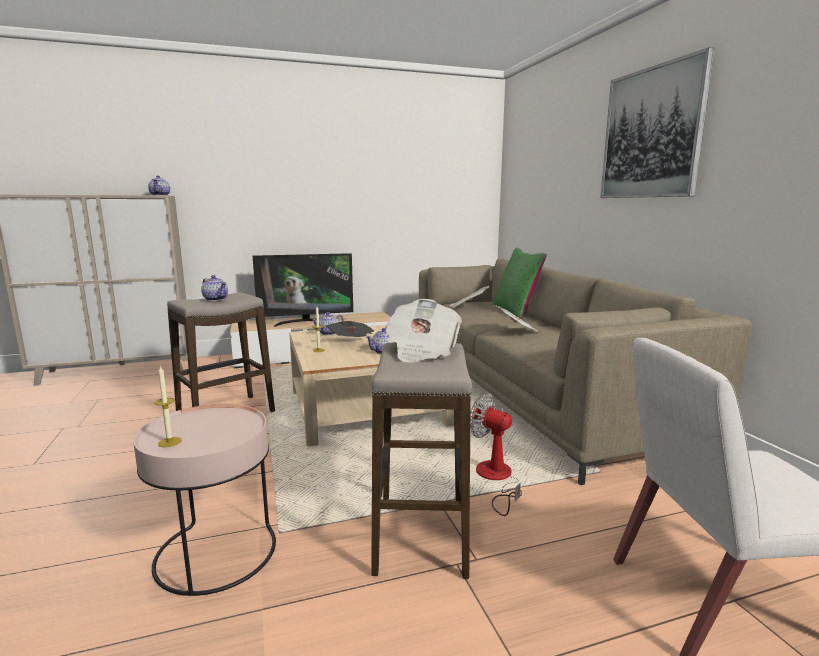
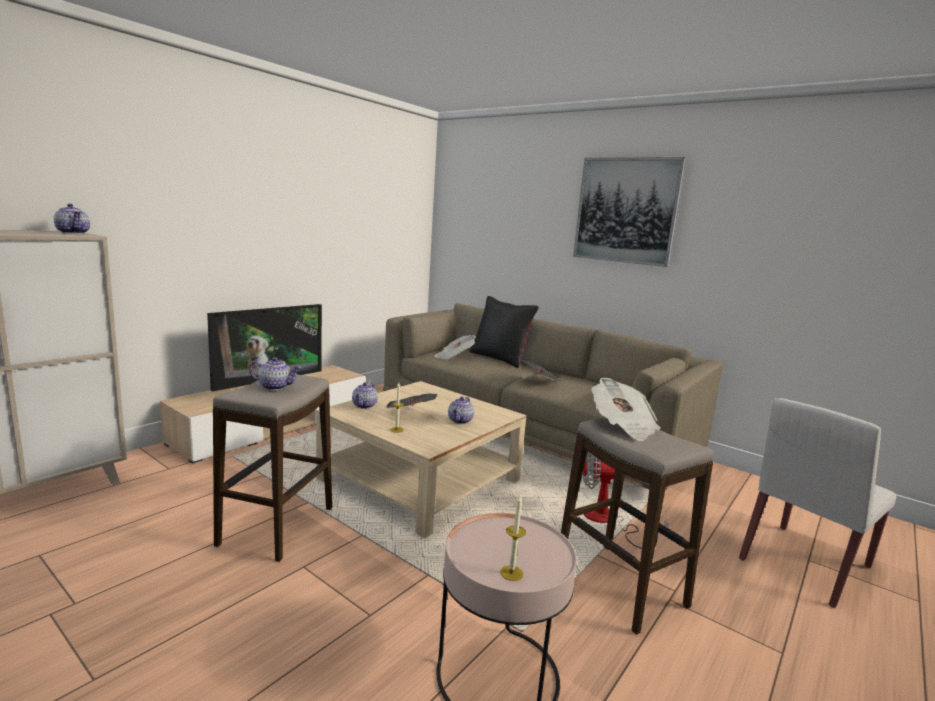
camera: 35 degrees left, 0 degrees up
green pillow [493,248,547,319] -> black pillow [469,296,539,368]

